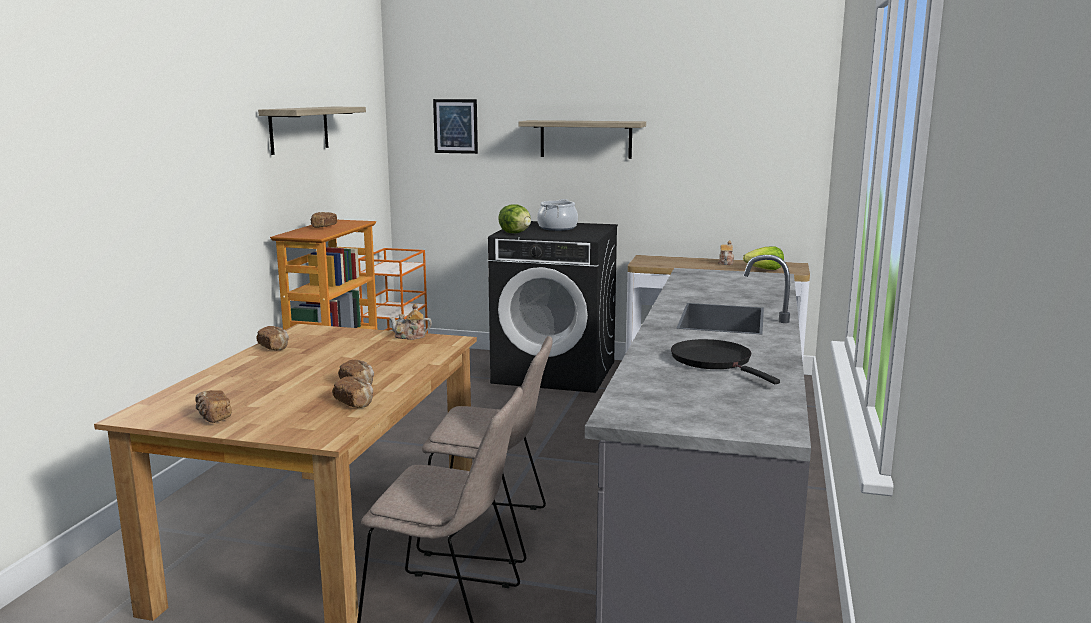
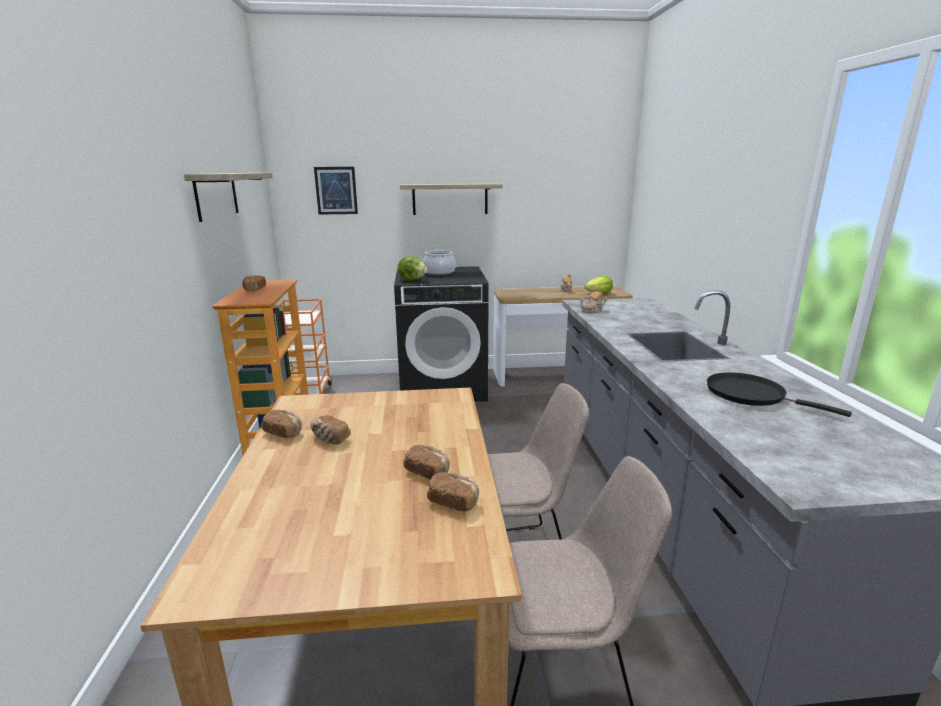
camera: 20 degrees left, 5 degrees up
bread [195,390,232,423] -> bread moved to [311,415,351,445]
teapot [389,304,432,340] -> teapot moved to [580,287,607,313]

